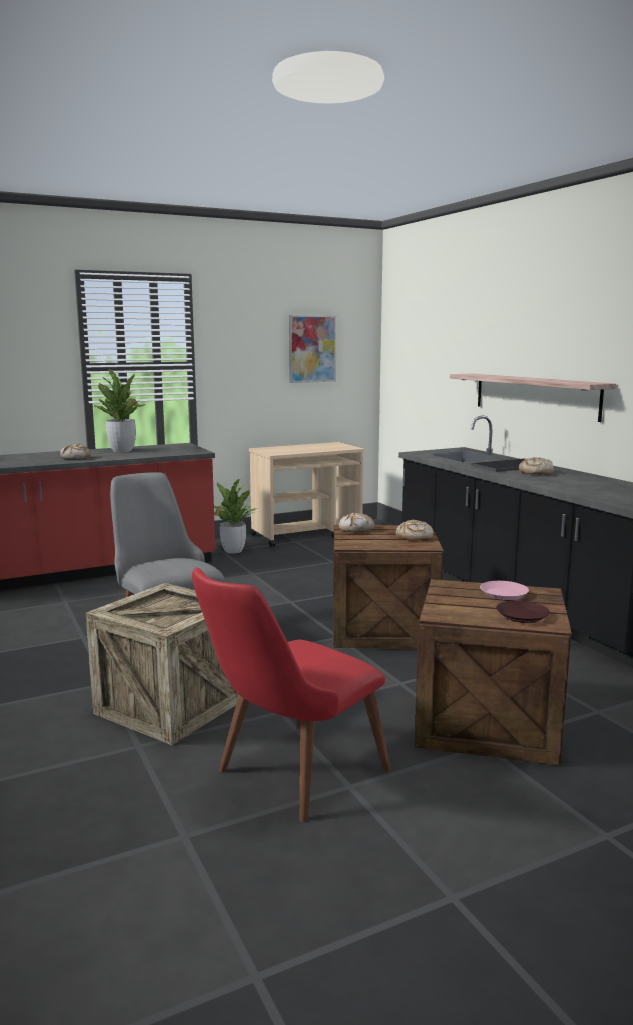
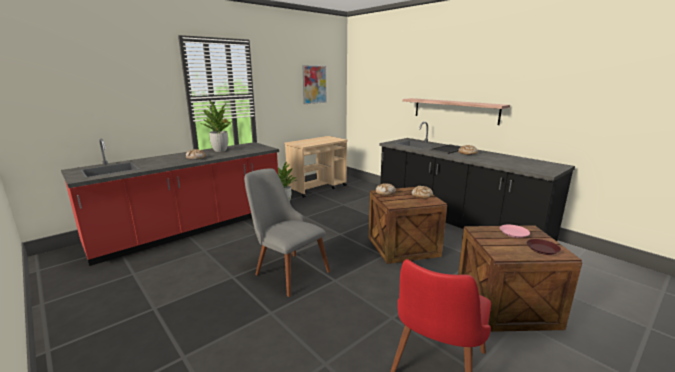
camera: 15 degrees left, 5 degrees up
crate [86,583,239,745] -> none

